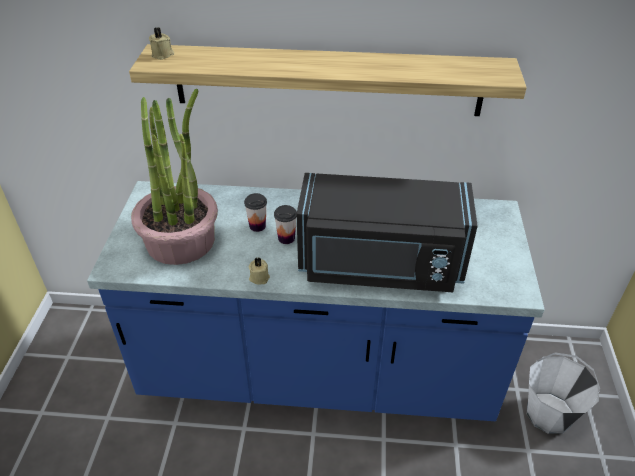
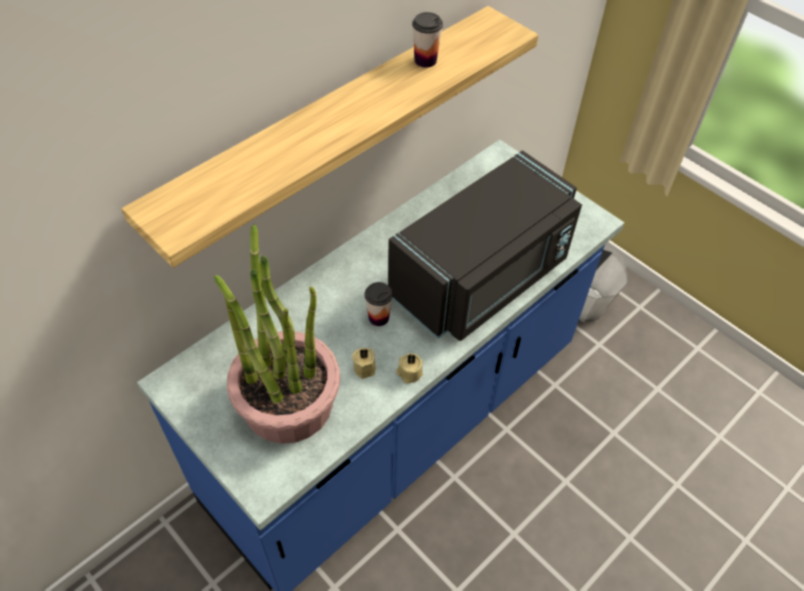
camera: 50 degrees left, 10 degrees up
beige candle [149,27,174,60] -> beige candle moved to [352,348,376,379]
cup [244,193,267,232] -> cup moved to [412,12,443,68]

